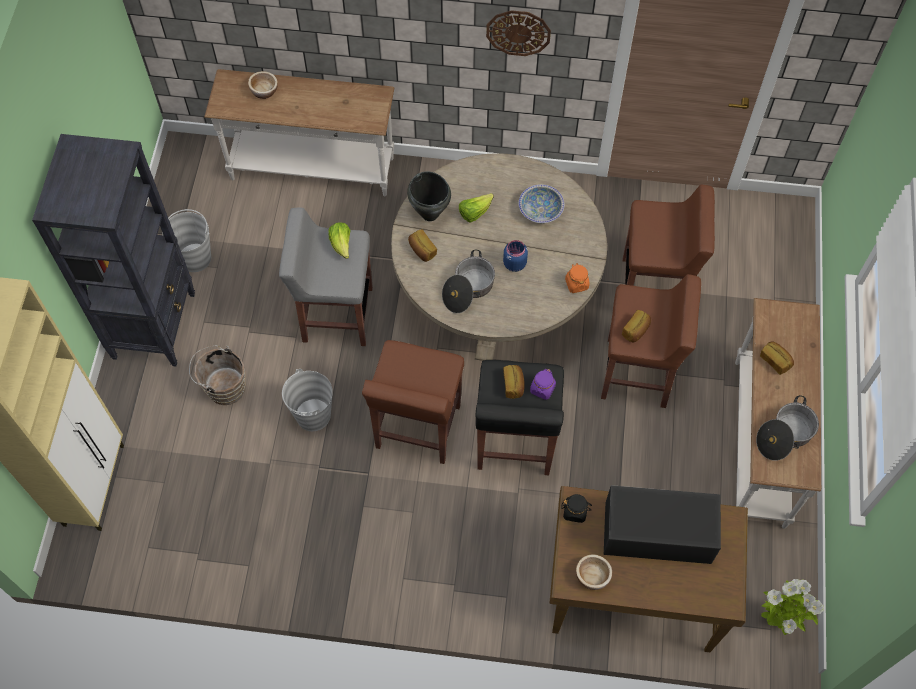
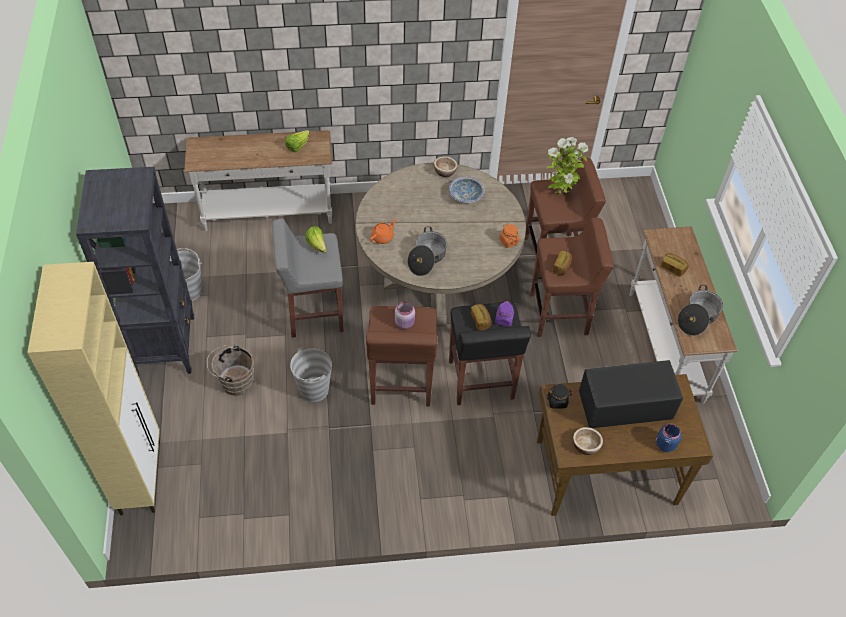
camera: 15 degrees left, 10 degrees down
bowl [248,71,278,99] -> bowl moved to [434,156,458,177]
black cooking pot [407,171,451,221] -> none
bread [408,229,437,262] -> orange teapot [370,219,396,244]
lettuce [459,193,494,222] -> lettuce moved to [285,130,310,152]
wall clock [486,10,551,56] -> none
blue jar [503,240,528,272] -> blue jar moved to [656,424,682,452]
potted plant [761,579,824,635] -> potted plant moved to [545,137,588,195]
none -> pink jar [395,302,415,329]

